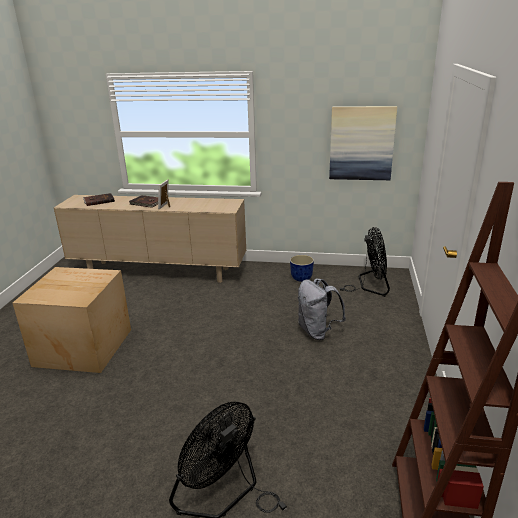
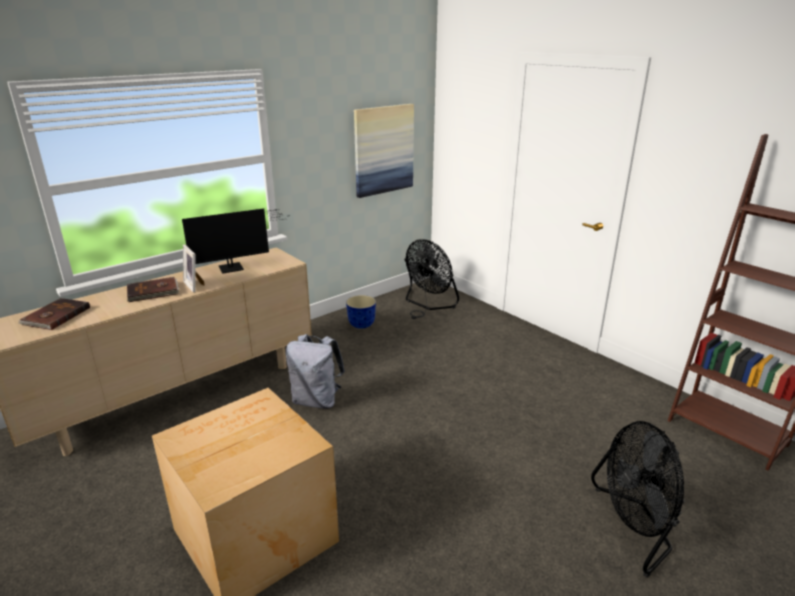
camera: 50 degrees left, 0 degrees up
grey backpack [298,278,346,340] -> grey backpack moved to [286,334,345,409]
none -> monitor [182,209,290,274]

